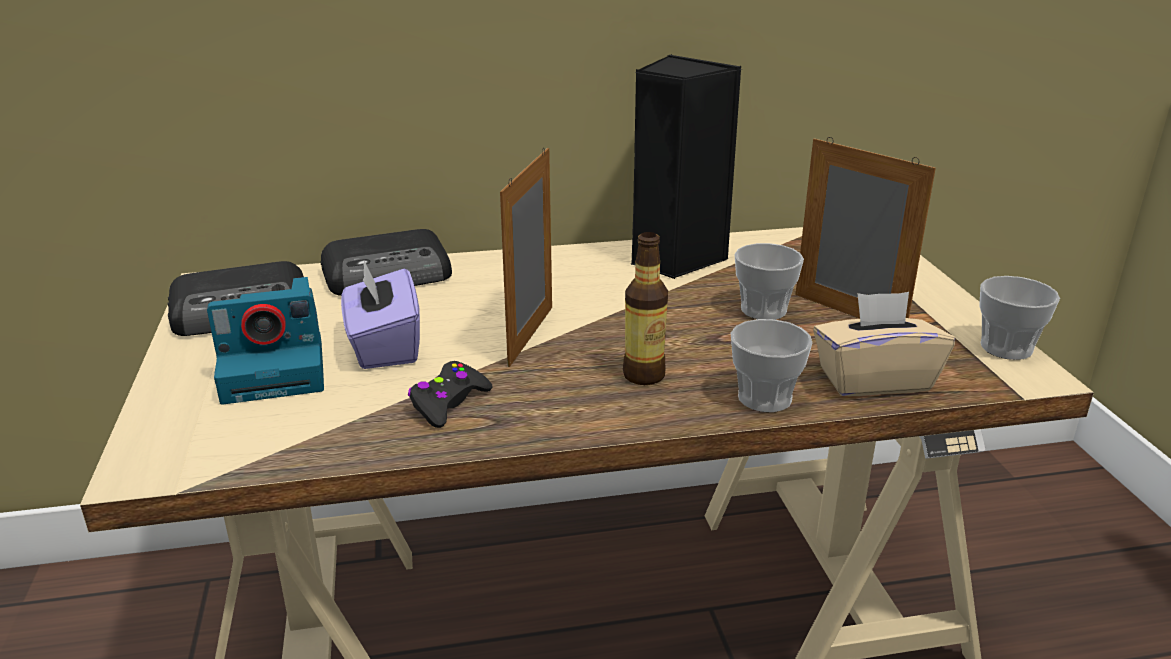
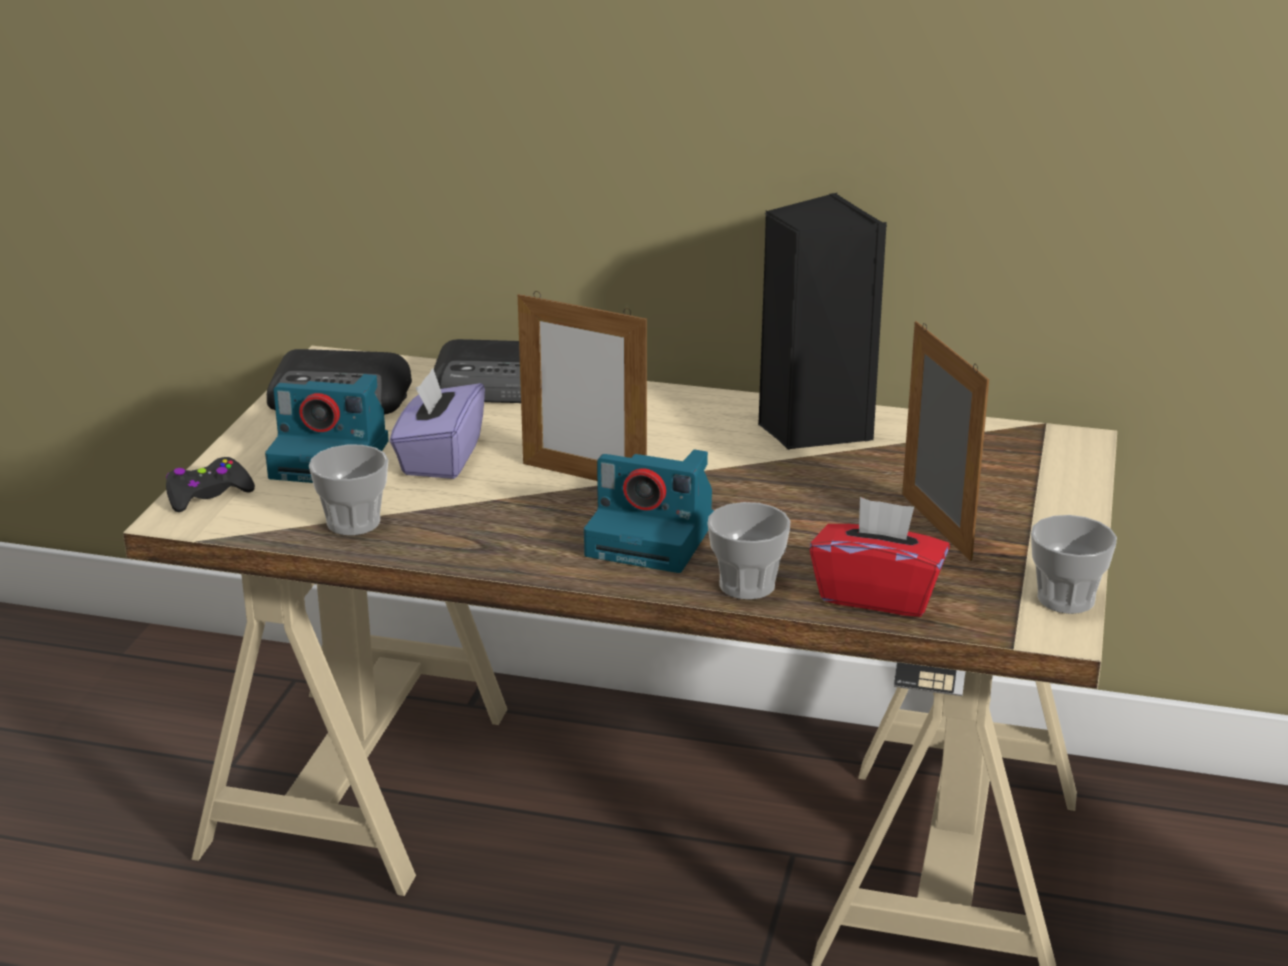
camera: 25 degrees right, 0 degrees up
black game controller [408,361,493,428] -> black game controller moved to [166,457,255,512]
picture frame [500,148,552,367] -> picture frame turned 105 degrees counterclockwise [518,291,647,481]
bottle [623,232,668,385] -> camera [584,450,714,573]
cup [734,243,804,319] -> cup moved to [309,444,388,535]
beige tissue box [813,292,955,396] -> red tissue box [809,497,950,617]

